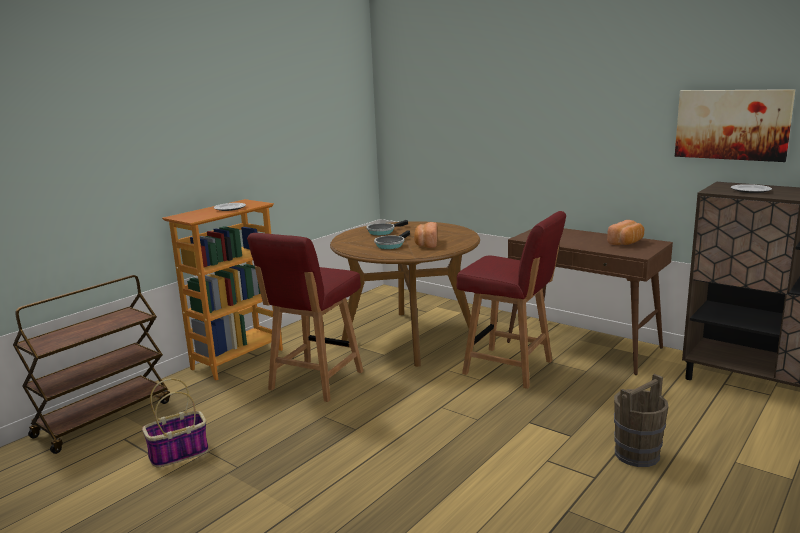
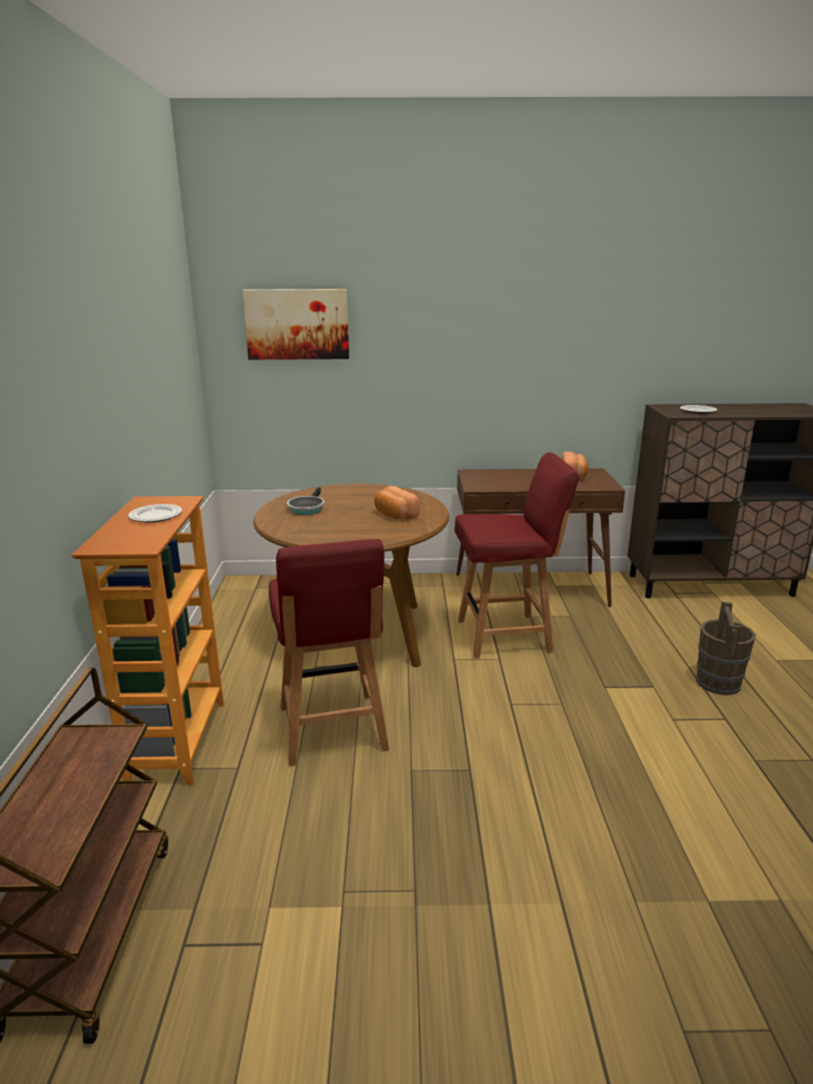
camera: 40 degrees left, 5 degrees up
basket [142,378,209,467] -> none
frying pan [374,230,410,249] -> none
picture [675,89,795,162] -> picture moved to [242,289,349,360]

